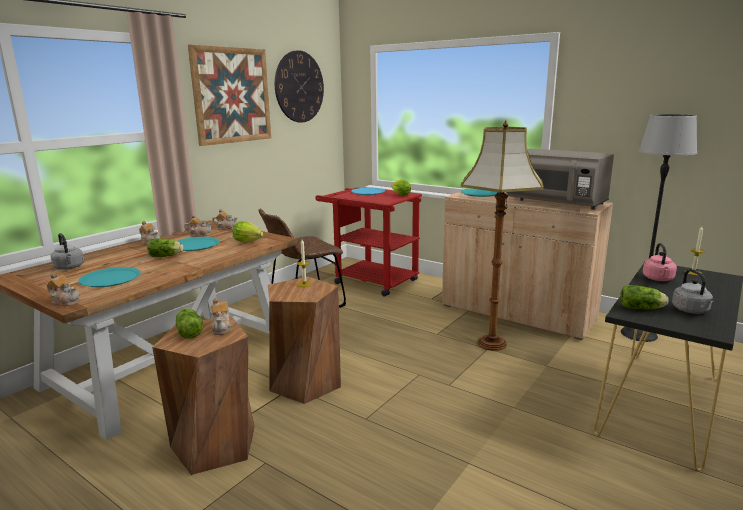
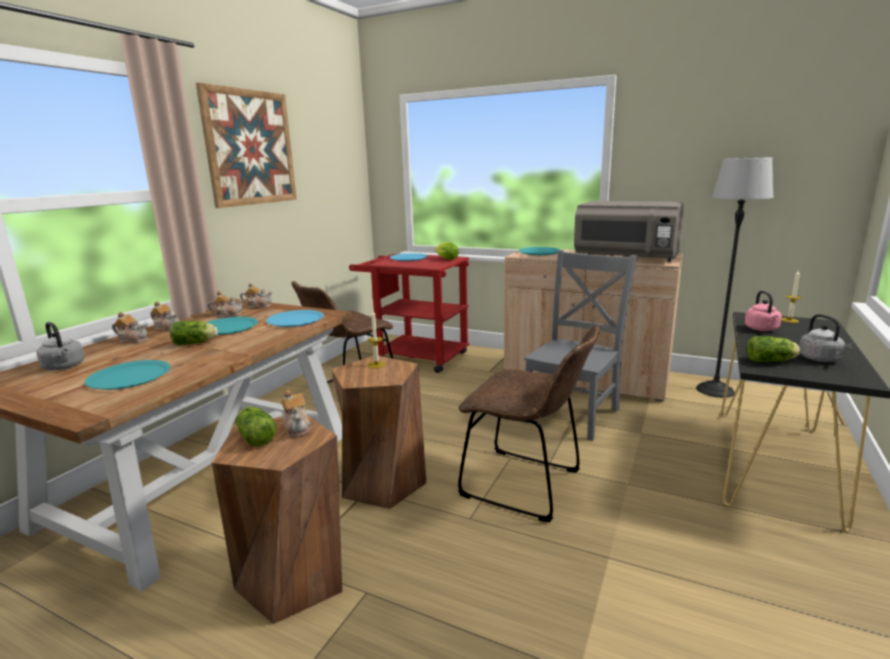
camera: 10 degrees left, 0 degrees up
teapot [47,272,80,306] -> teapot moved to [112,312,148,344]
lettuce [233,221,264,243] -> blue plate [266,310,324,327]
wall clock [275,50,324,123] -> none
floor lamp [461,120,544,351] -> grey chair [524,250,637,441]
none -> brown chair [458,325,600,522]

